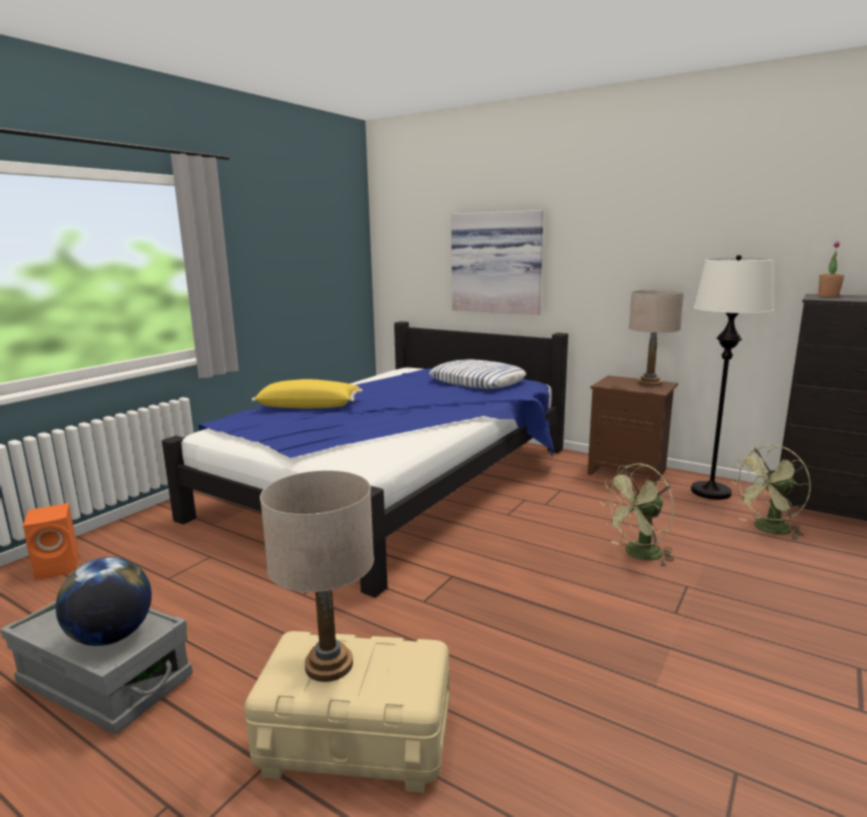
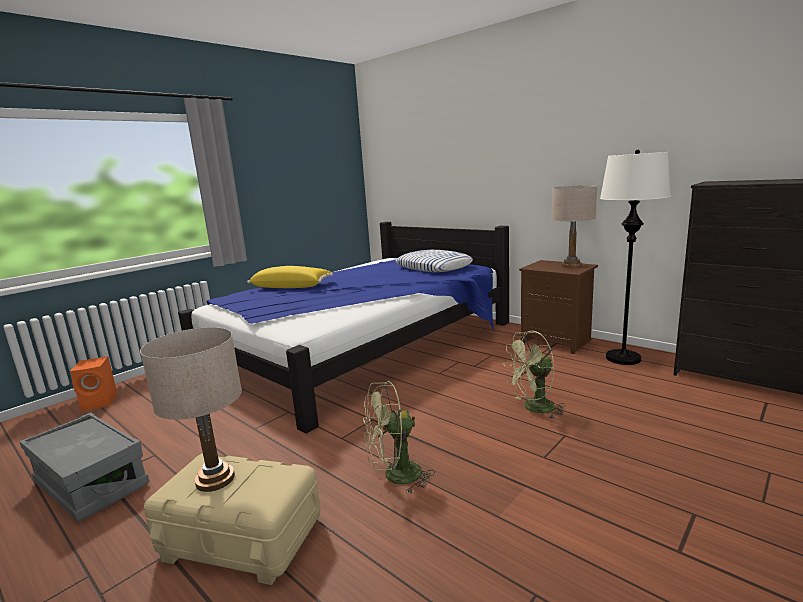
camera: 10 degrees right, 0 degrees up
globe [56,557,152,646] -> none
picture [451,210,544,315] -> none
green fan [731,445,811,541] -> green fan moved to [363,381,435,494]
potted plant [818,241,845,297] -> none

